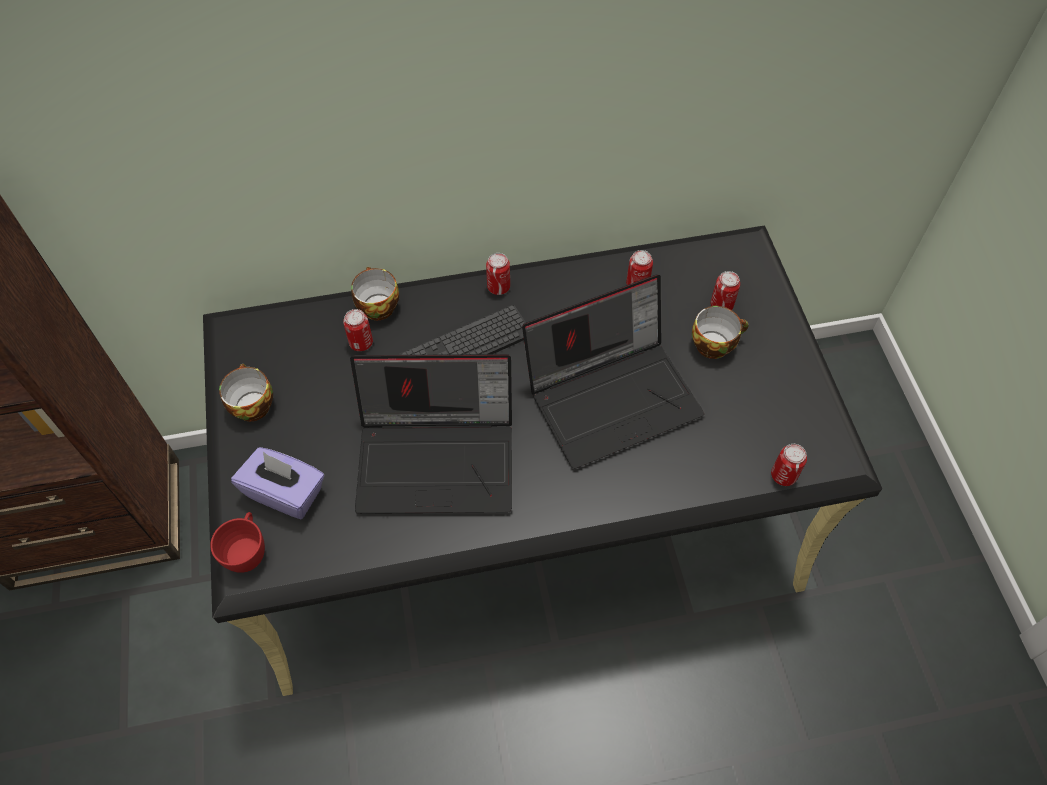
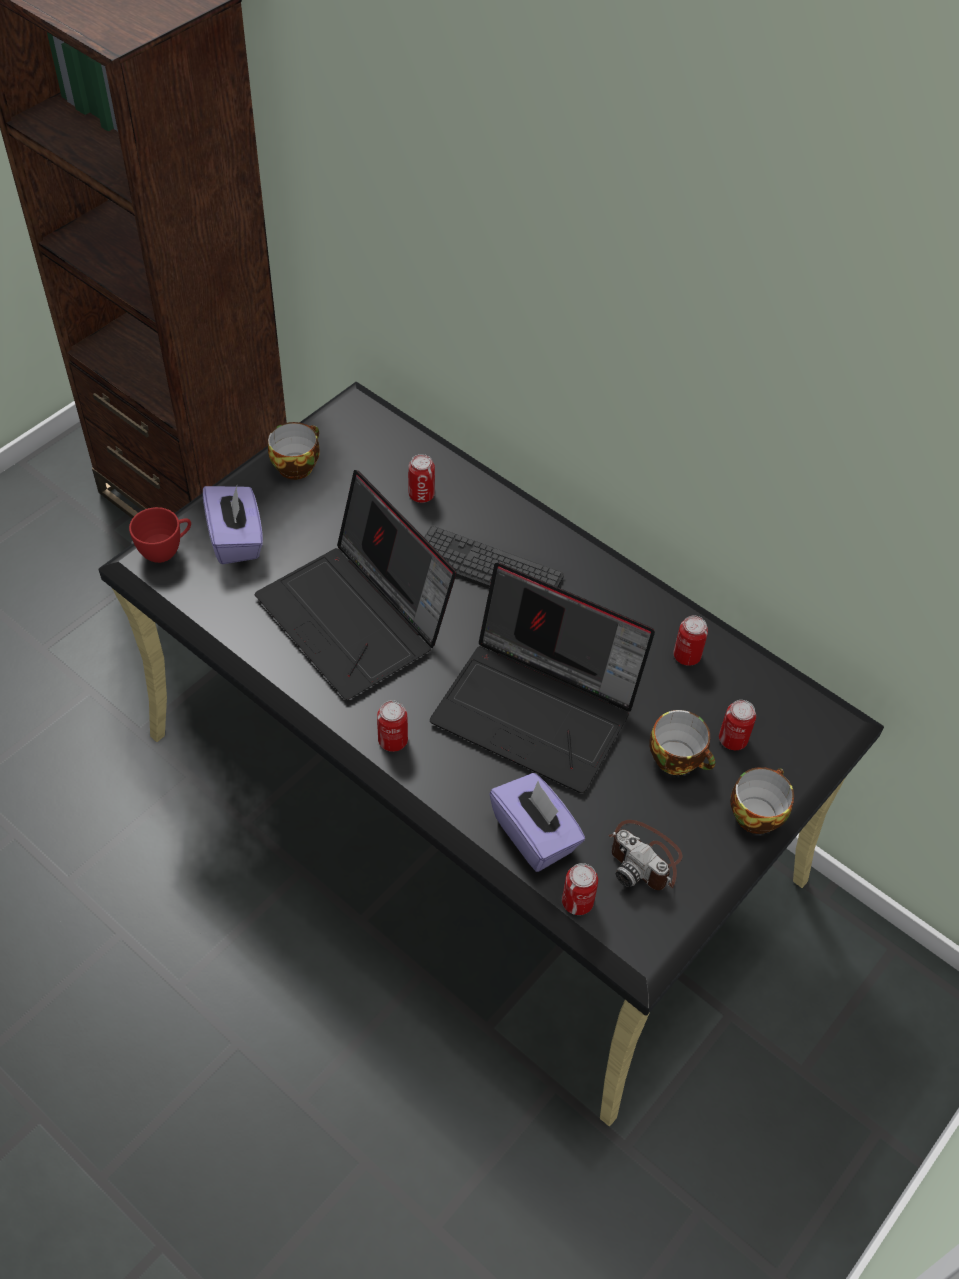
camera: 50 degrees right, 5 degrees down
cup [351,267,399,320] -> cup moved to [730,767,794,834]
can [486,253,510,295] -> can moved to [377,700,408,752]
none -> purple tissue box [490,773,585,872]
none -> camera [608,820,683,890]

